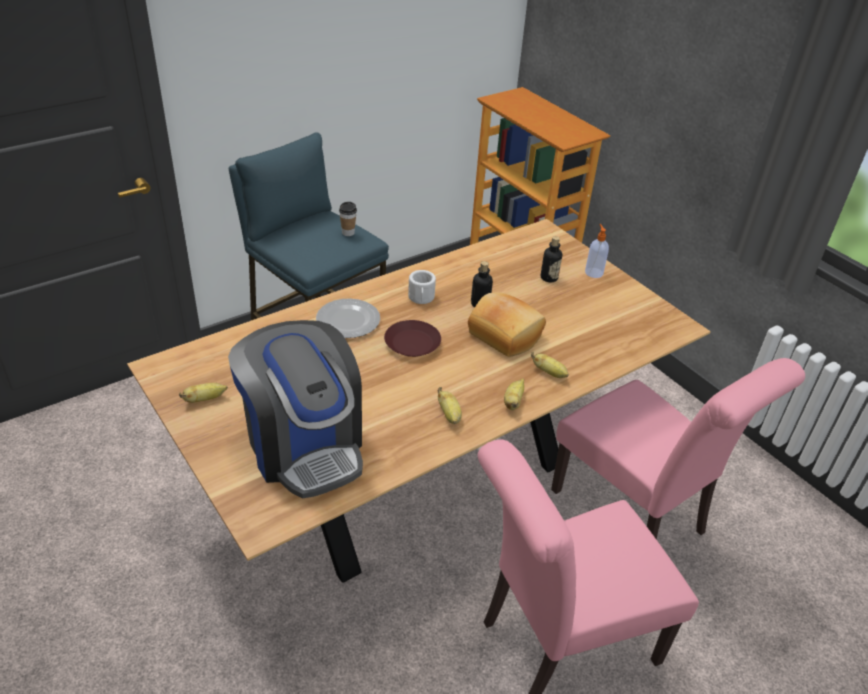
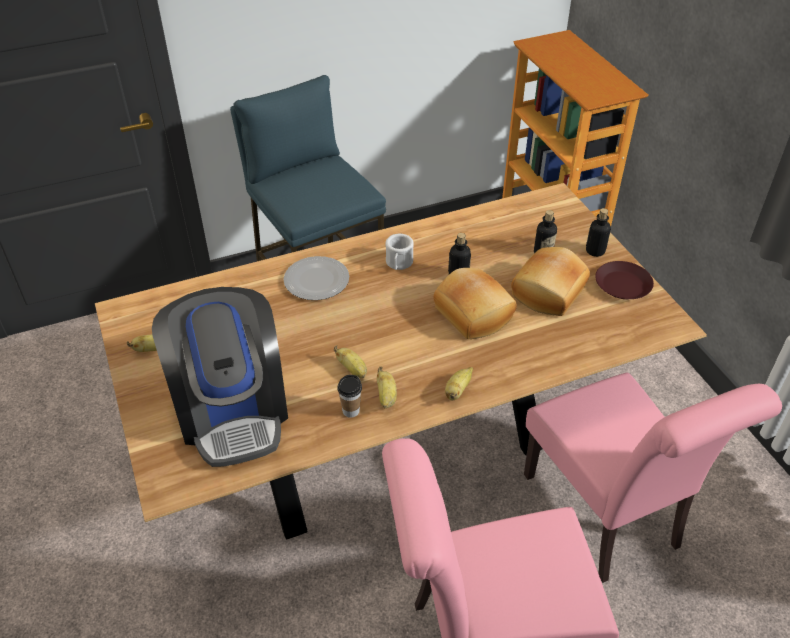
camera: 15 degrees right, 5 degrees up
cup [339,202,357,236] -> cup moved to [337,375,362,418]
brown plate [384,320,441,357] -> brown plate moved to [595,261,654,299]
banana [531,352,569,378] -> banana moved to [334,345,367,378]
soap dispenser [585,224,609,278] -> bottle [586,208,611,257]
none -> bread [511,247,590,316]

